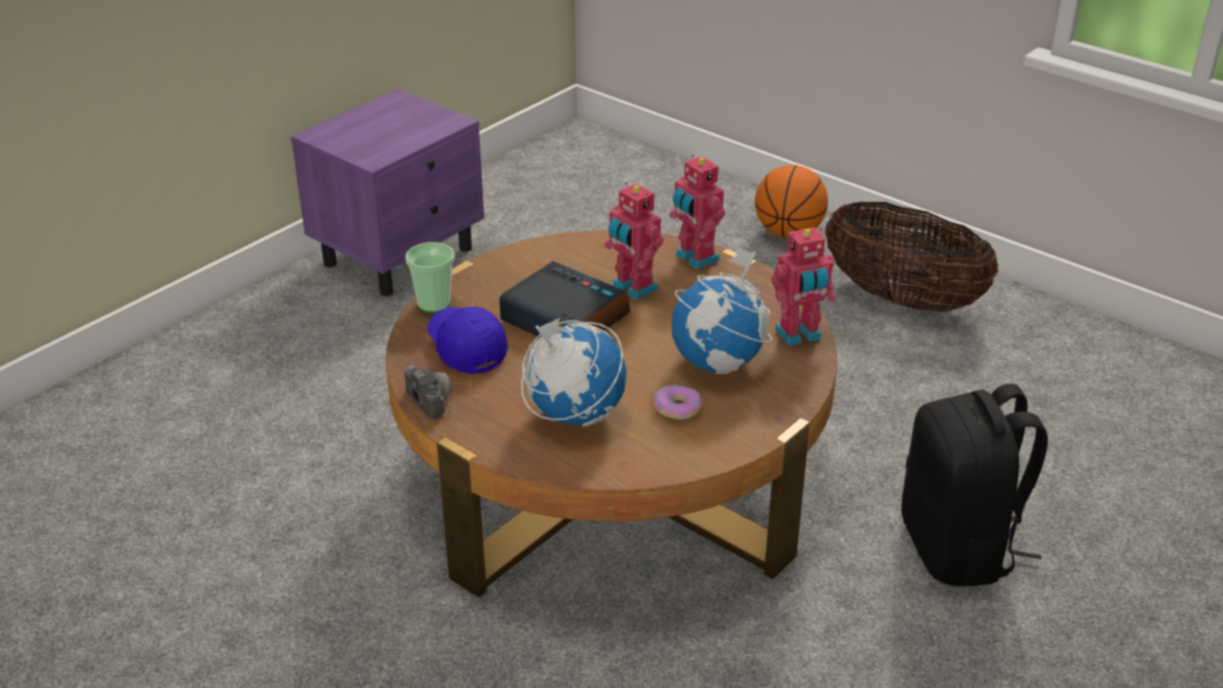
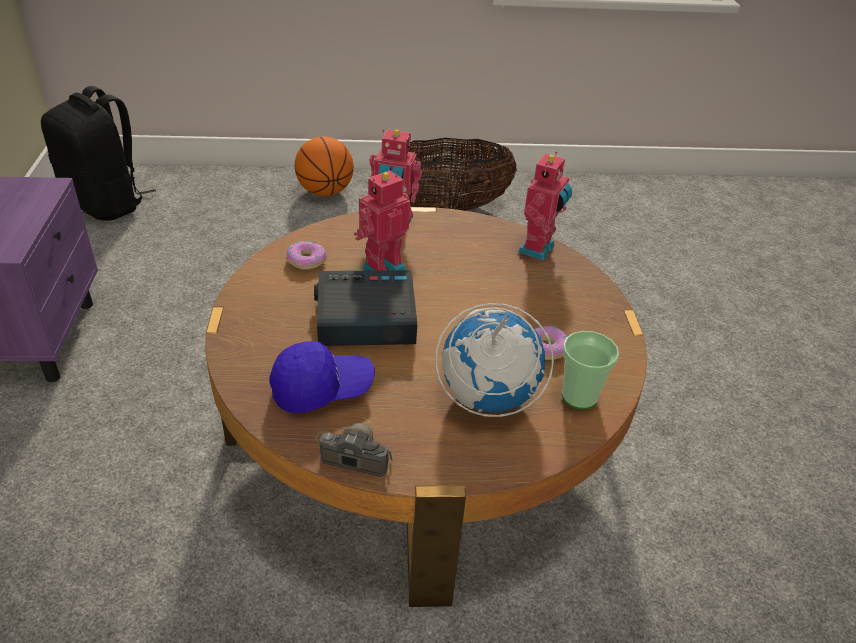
camera: 45 degrees left, 5 degrees up
cup [405,242,455,313] -> cup moved to [562,331,619,409]
blue cap [427,307,508,374] -> blue cap turned 150 degrees clockwise [269,341,375,413]
toy robot [604,182,663,300] -> toy robot turned 135 degrees clockwise [354,170,413,271]
globe [672,246,772,374] -> none
black backpack [901,384,1048,586] -> black backpack moved to [41,86,156,221]
none -> donut [287,241,327,270]

